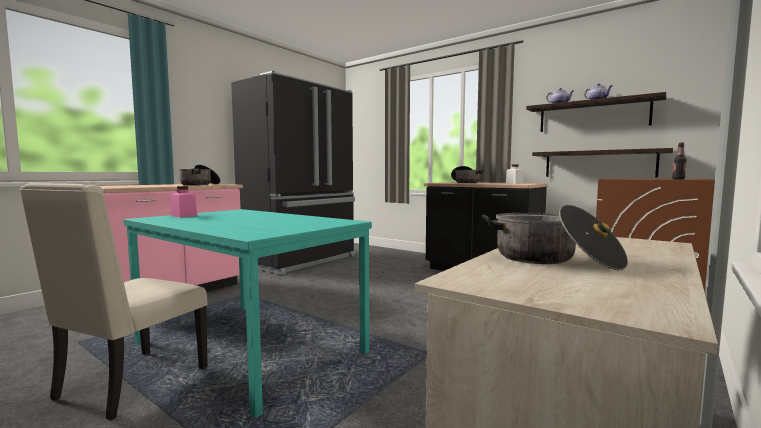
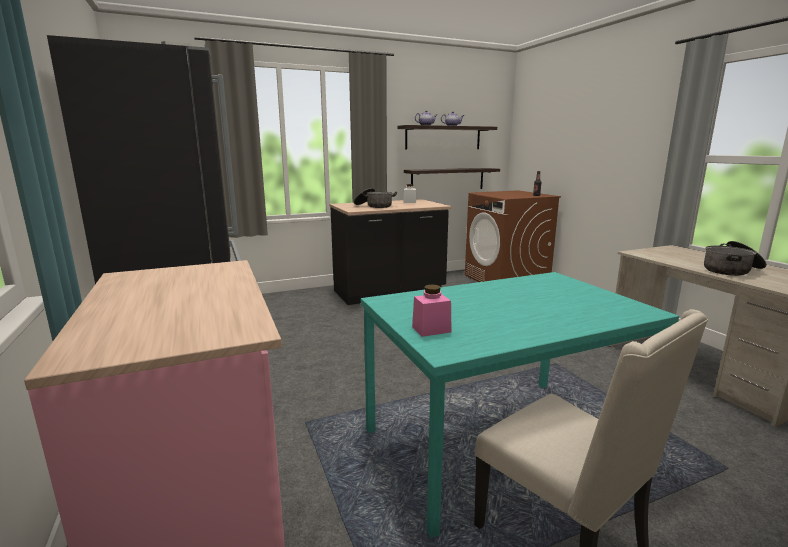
camera: 60 degrees left, 10 degrees up
cooking pot [178,165,221,186] -> none

